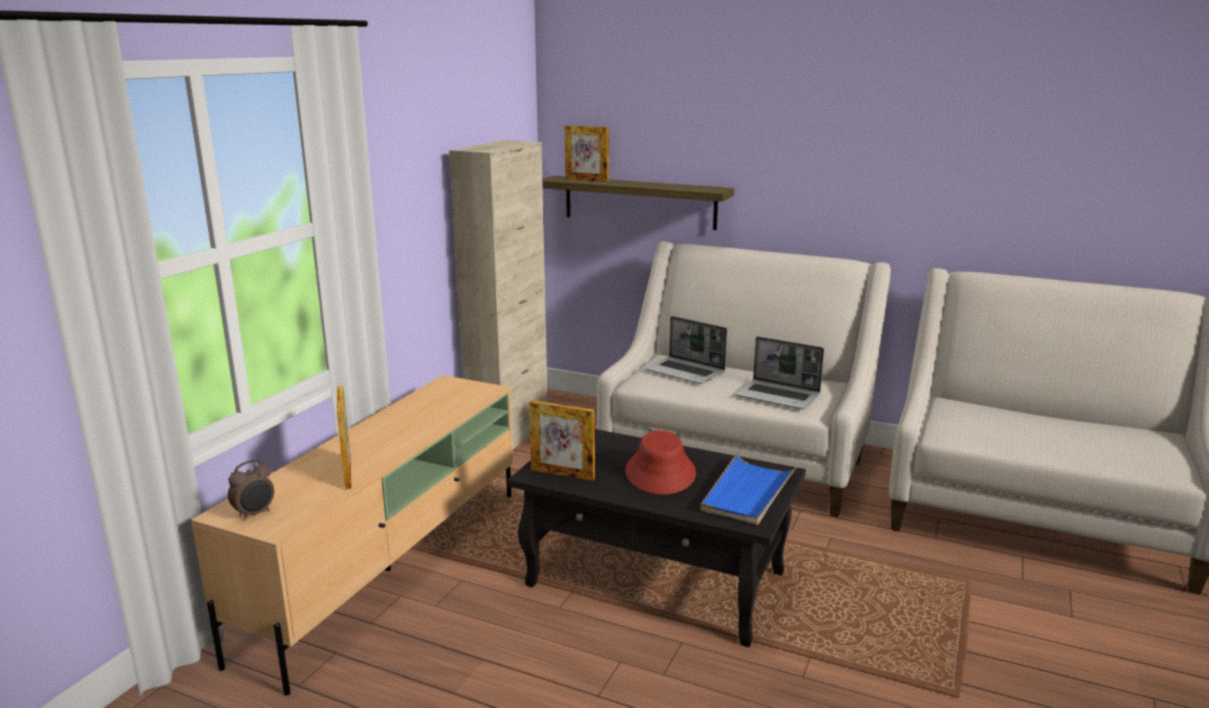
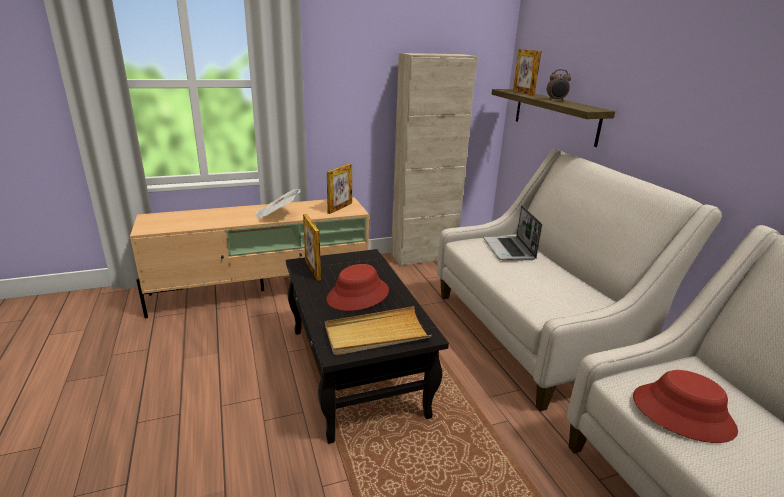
camera: 45 degrees right, 5 degrees up
alarm clock [228,460,274,521] -> alarm clock moved to [547,69,571,101]
picture frame [337,386,351,489] -> picture frame moved to [327,163,352,214]
blue tray [701,453,797,525] -> beige tray [325,306,432,355]
laptop [736,336,824,409] -> none
none -> newspaper [254,189,300,219]
none -> red hat [633,370,738,443]

